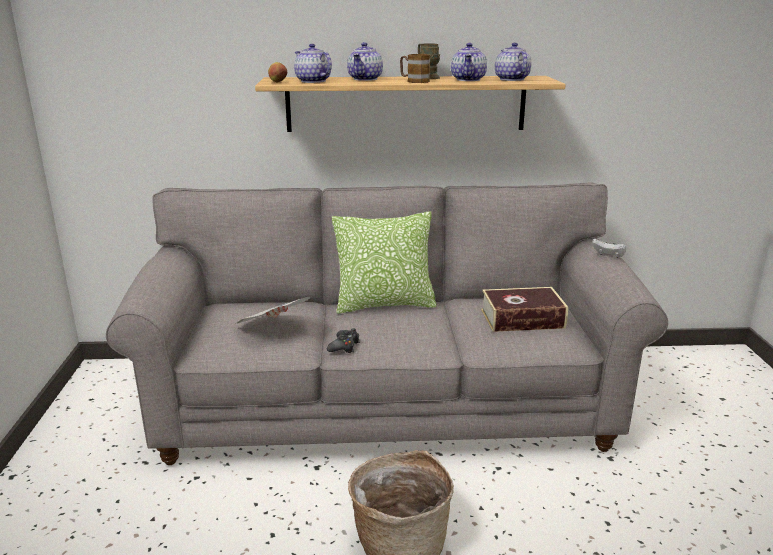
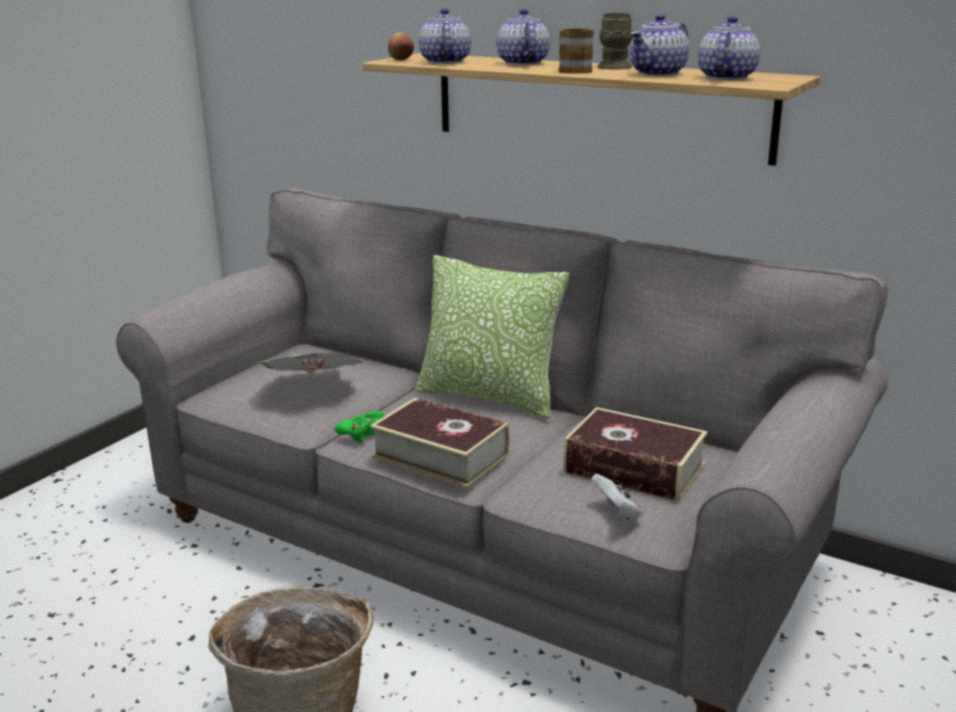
camera: 35 degrees right, 0 degrees up
black game controller [327,328,360,353] -> green game controller [335,411,384,443]
teapot [347,42,383,81] -> teapot turned 120 degrees clockwise [497,9,550,65]
white game controller [592,238,626,258] -> white game controller moved to [591,474,642,520]
none -> book [370,397,510,489]

